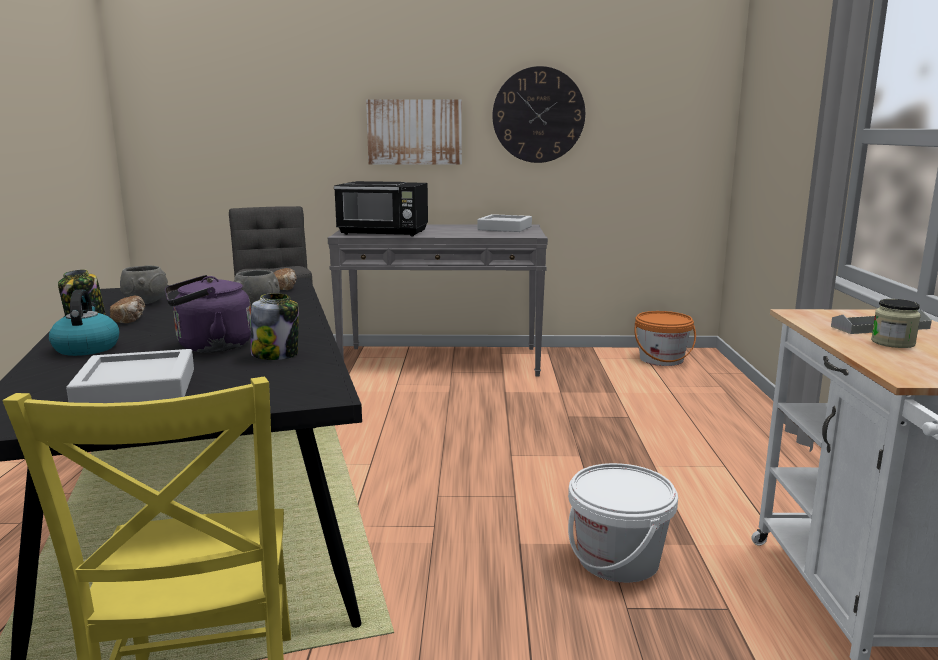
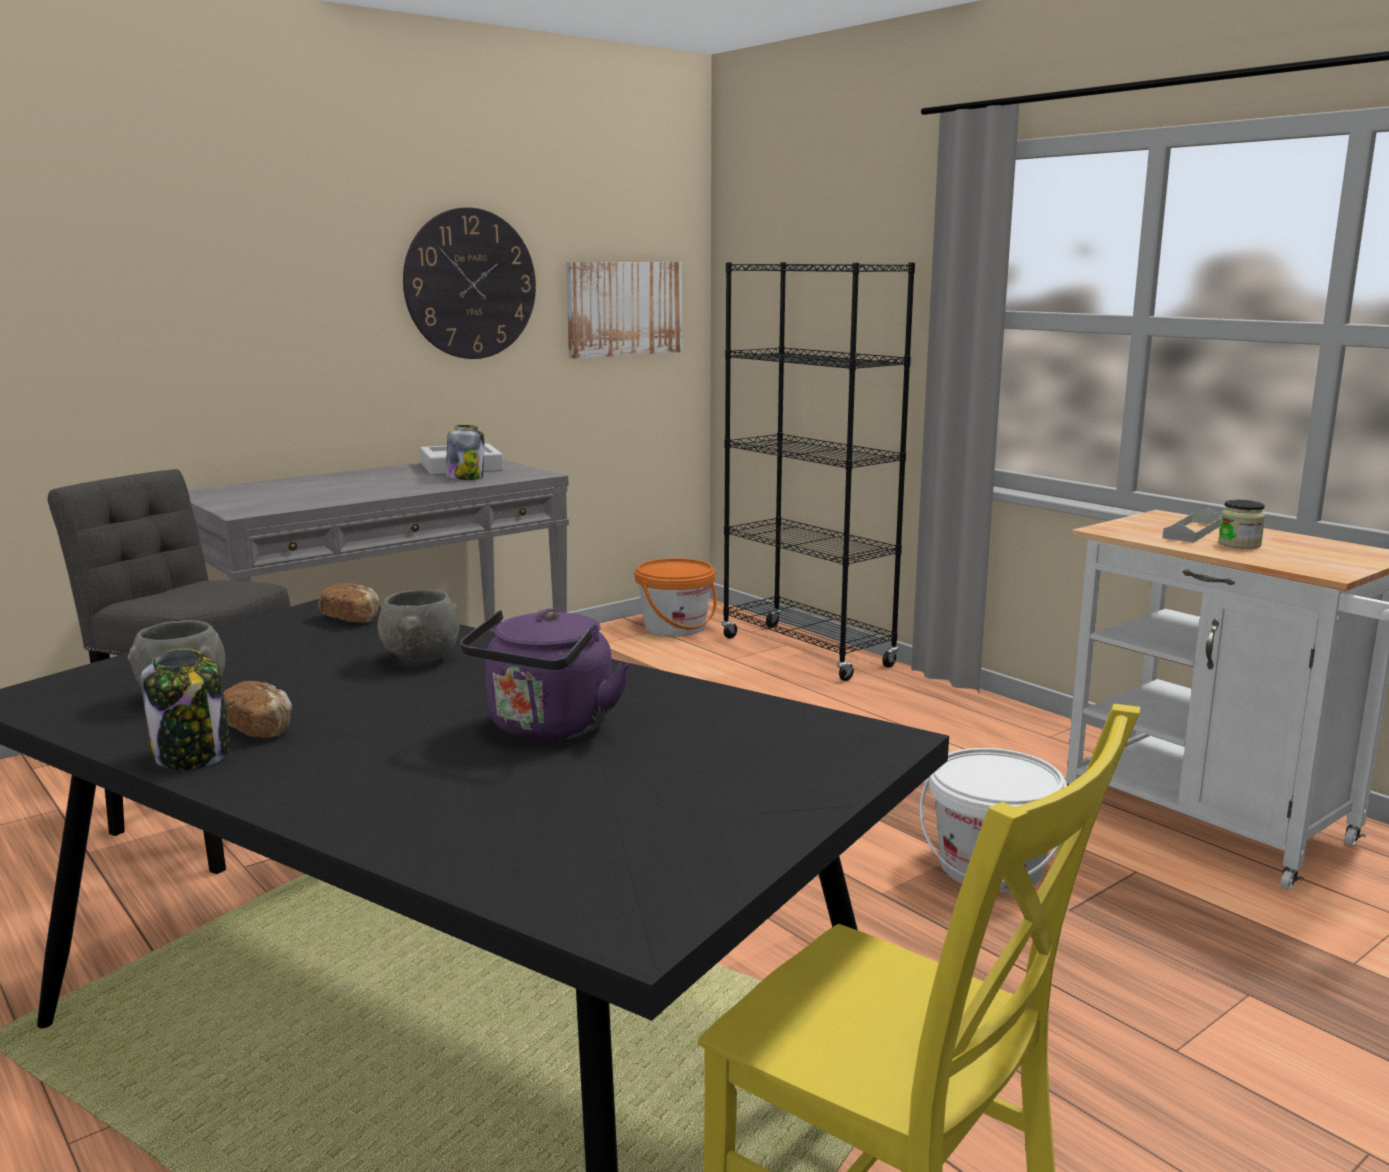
camera: 40 degrees left, 0 degrees up
kettle [49,289,119,356] -> none
grey tray [66,349,194,403] -> none
jar [251,293,299,360] -> jar moved to [446,425,484,480]
black microwave [334,181,428,236] -> none
picture [366,99,462,165] -> picture moved to [566,262,682,359]
none -> black bookcase [722,262,915,681]

